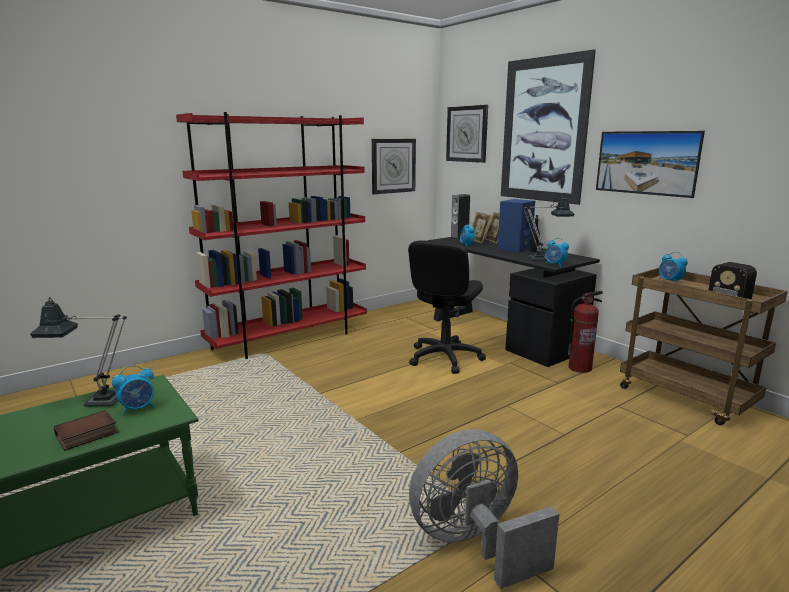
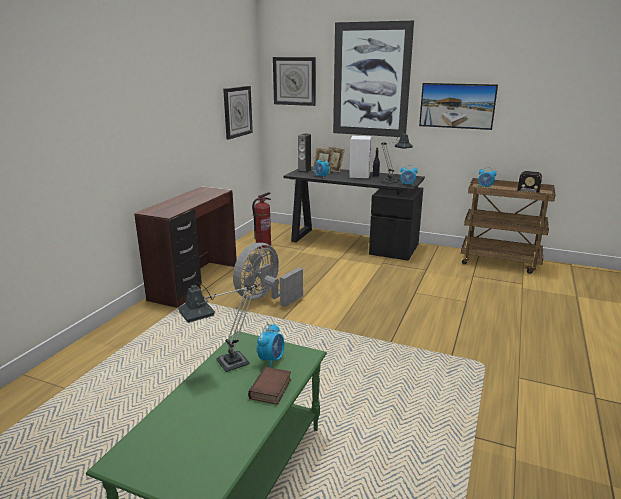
camera: 30 degrees left, 5 degrees up
red bookcase [176,112,367,359] -> brown desk [134,186,237,308]
black office chair [408,240,486,374] -> none
grey fan [409,429,559,589] -> grey fan moved to [233,242,303,307]
blue speaker [498,199,535,253] -> white speaker [349,136,371,178]
fire extinguisher [568,291,603,373] -> fire extinguisher moved to [252,192,271,249]

